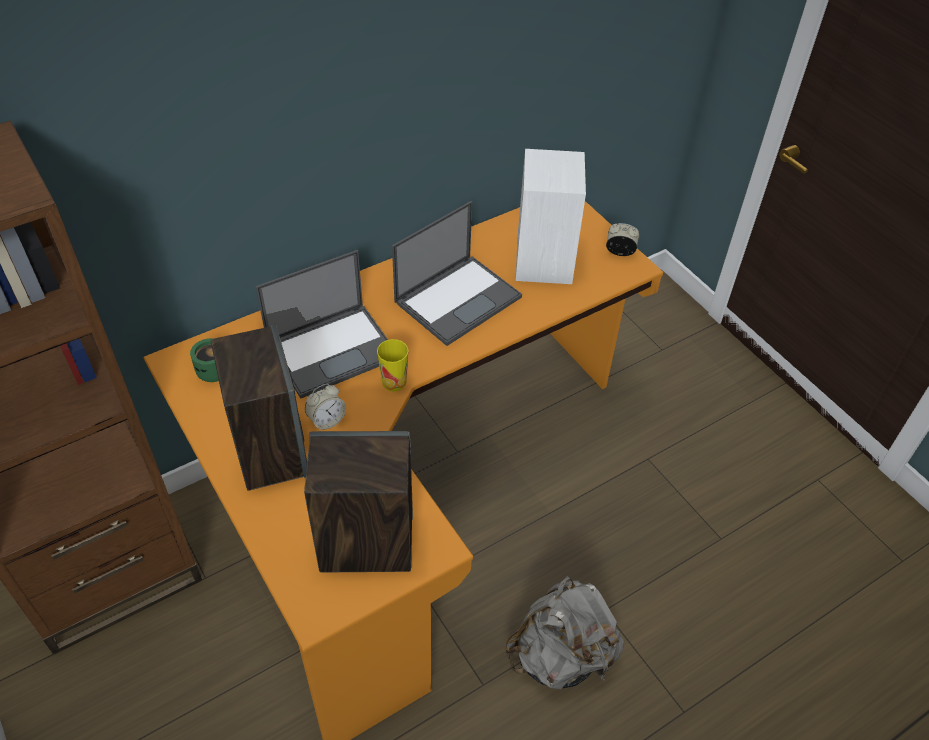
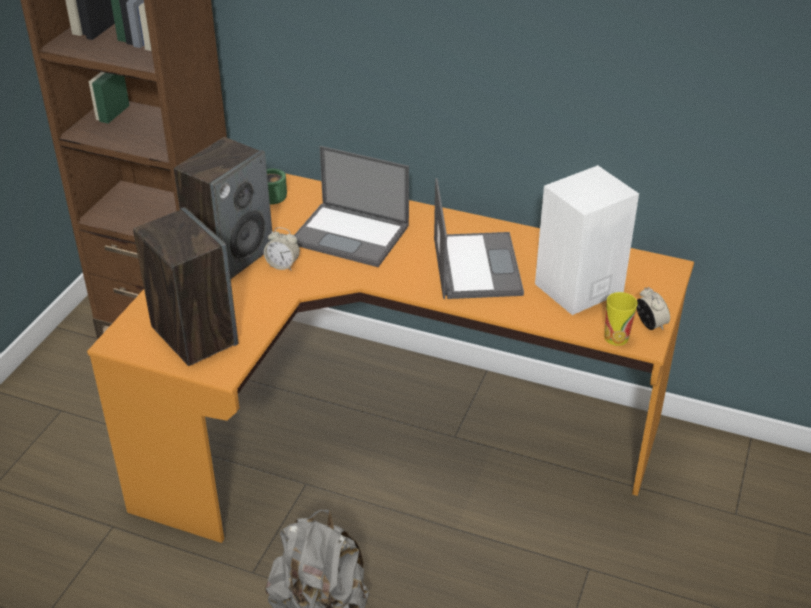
camera: 55 degrees right, 10 degrees down
cup [377,339,408,392] -> cup moved to [604,292,638,346]
laptop [392,201,522,346] -> laptop turned 105 degrees counterclockwise [434,178,524,299]

